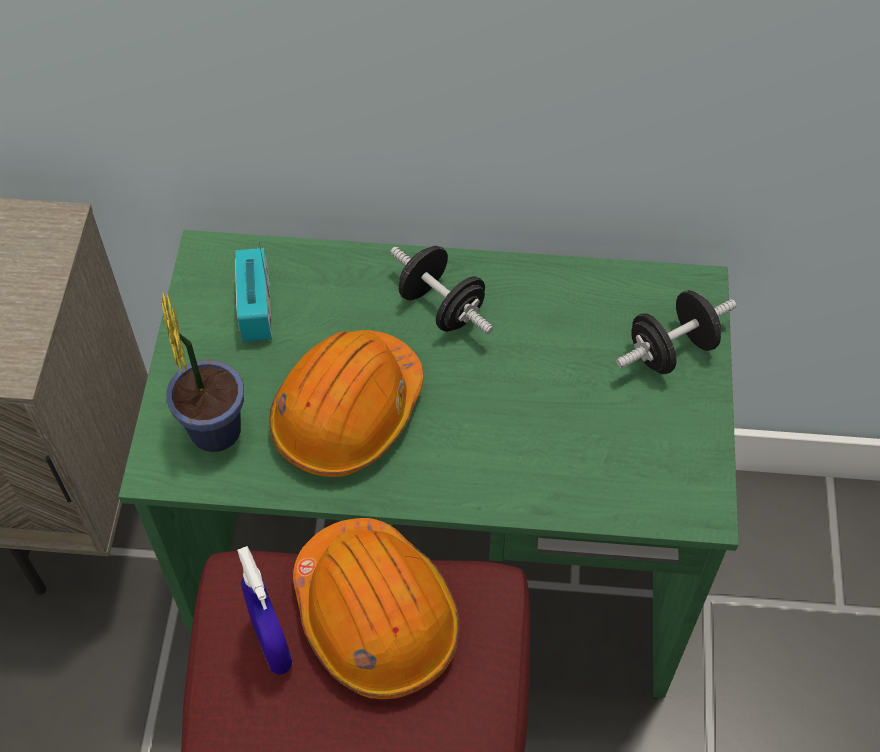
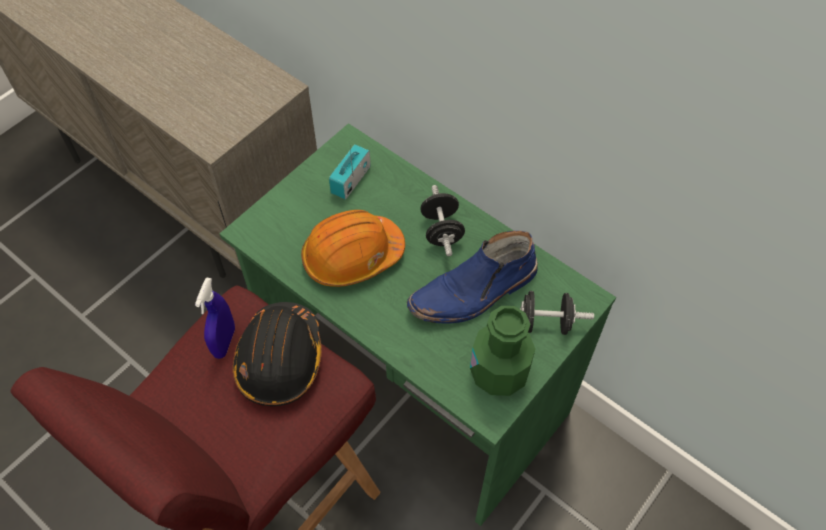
camera: 35 degrees right, 0 degrees up
potted plant [161,292,244,452] -> none
orange hard hat [293,518,459,699] -> black hard hat [233,302,322,406]
none -> blue boot [407,231,538,324]
none -> green bottle [470,306,535,396]

